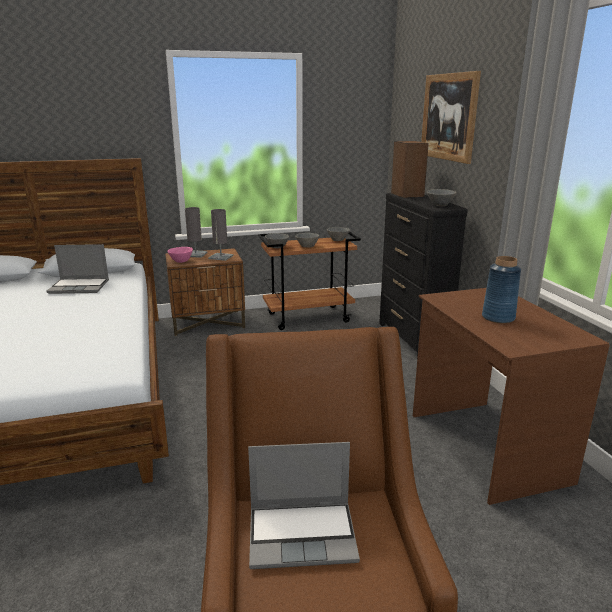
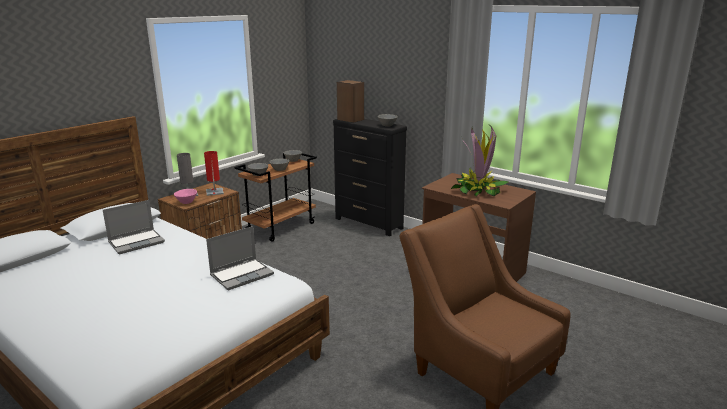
camera: 35 degrees left, 0 degrees up
grey table lamp [208,209,234,261] -> red table lamp [204,151,224,196]
laptop [248,442,360,569] -> laptop moved to [206,226,274,290]
picture [421,71,481,164] -> none
blue vase [482,256,521,324] -> potted plant [451,126,509,197]

